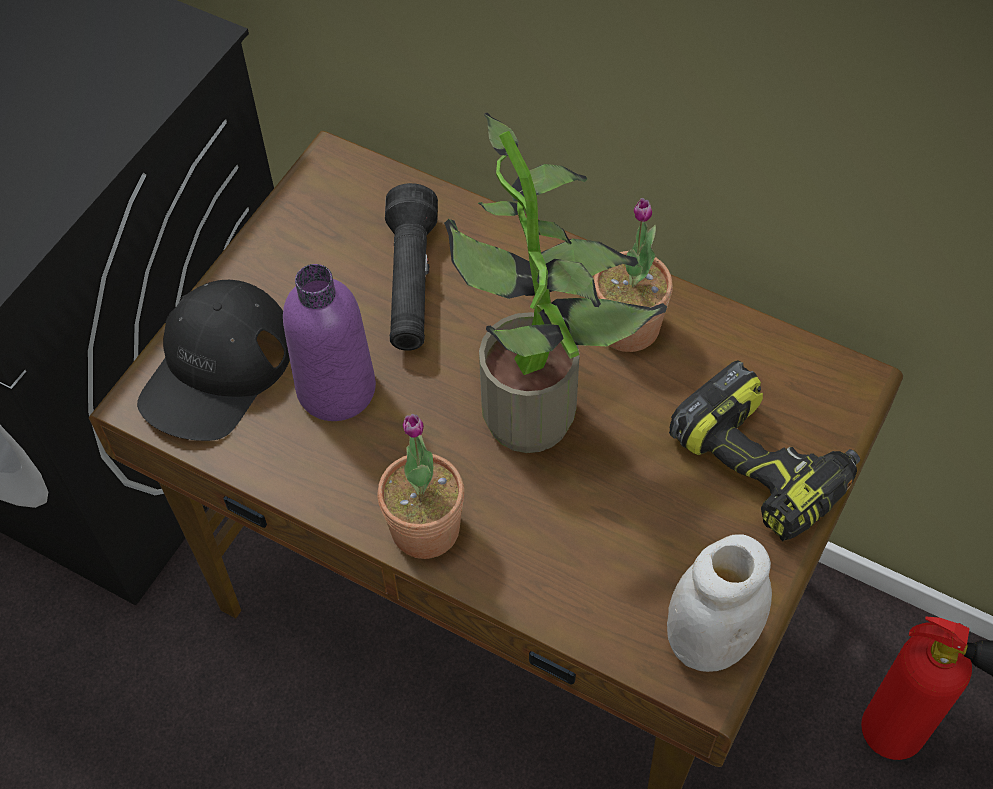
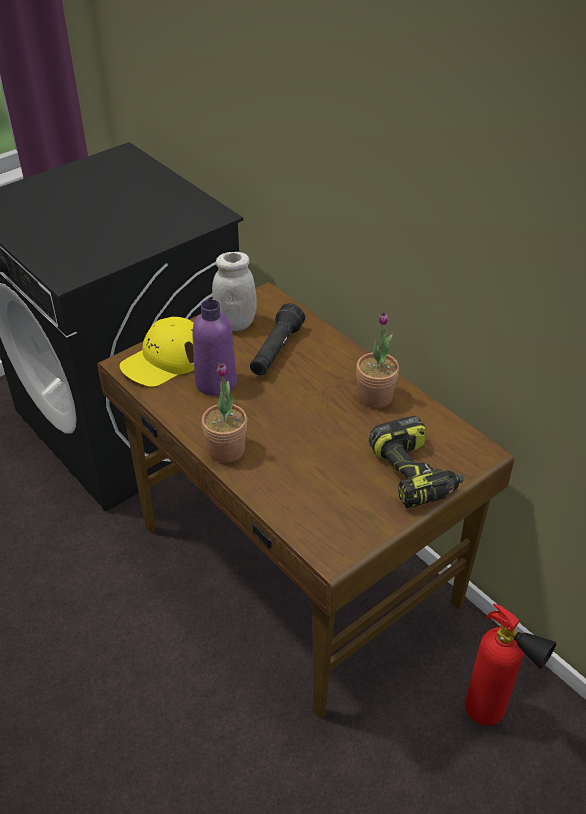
camera: 20 degrees right, 15 degrees down
black cap [137,280,290,441] -> yellow cap [120,316,194,387]
potted plant [444,113,667,453] -> none
white jar [667,534,772,672] -> white jar moved to [212,252,256,331]

